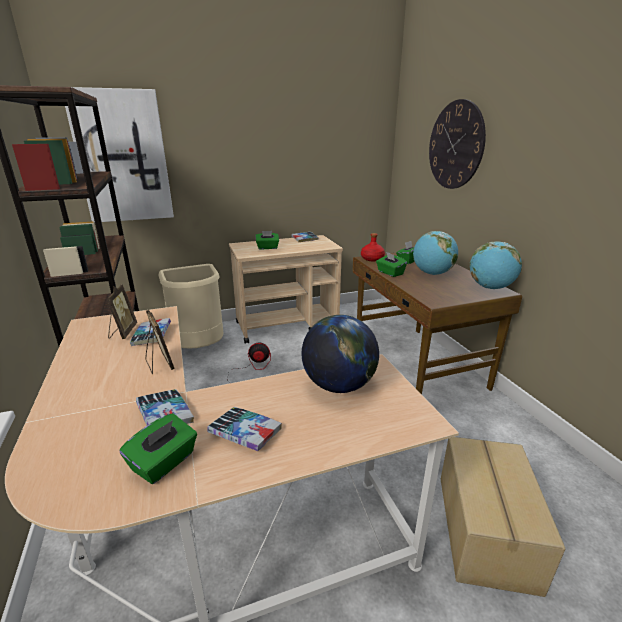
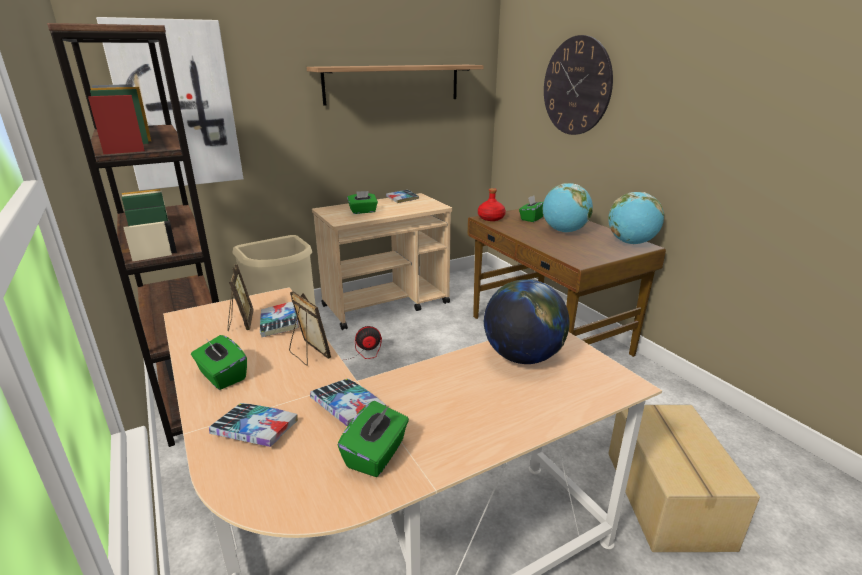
camera: 10 degrees left, 0 degrees up
book [207,407,282,451] -> book moved to [209,403,298,447]
green tissue box [376,252,407,277] -> green tissue box moved to [191,335,247,390]
none -> shelf [307,65,484,106]

